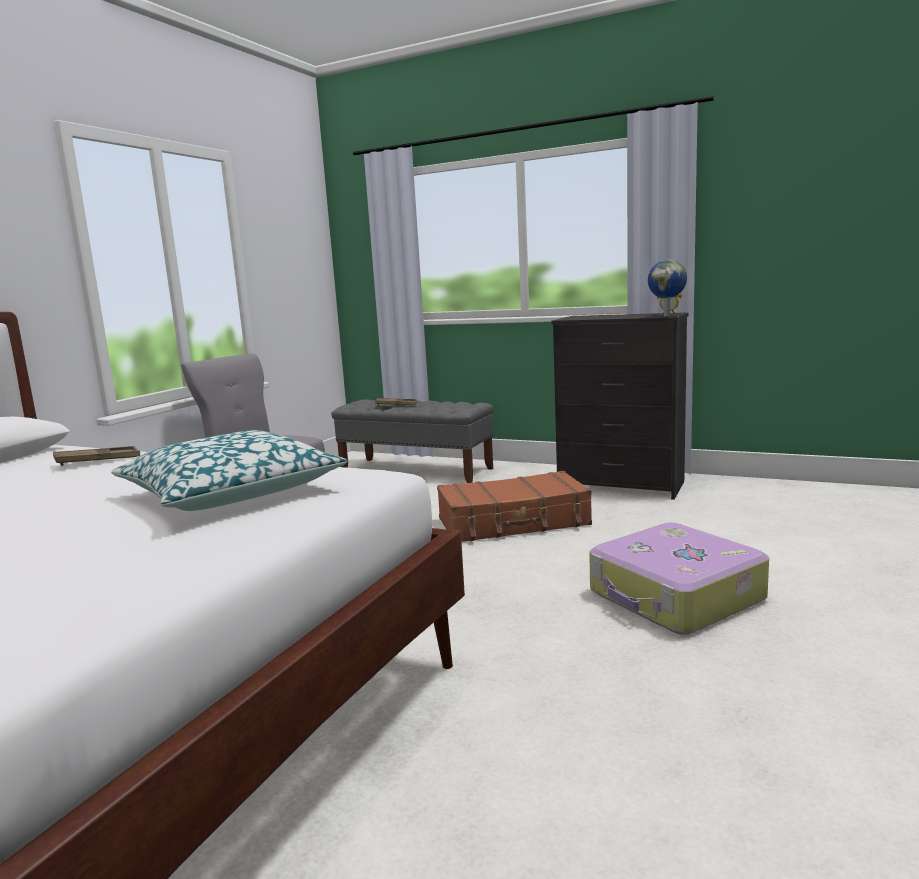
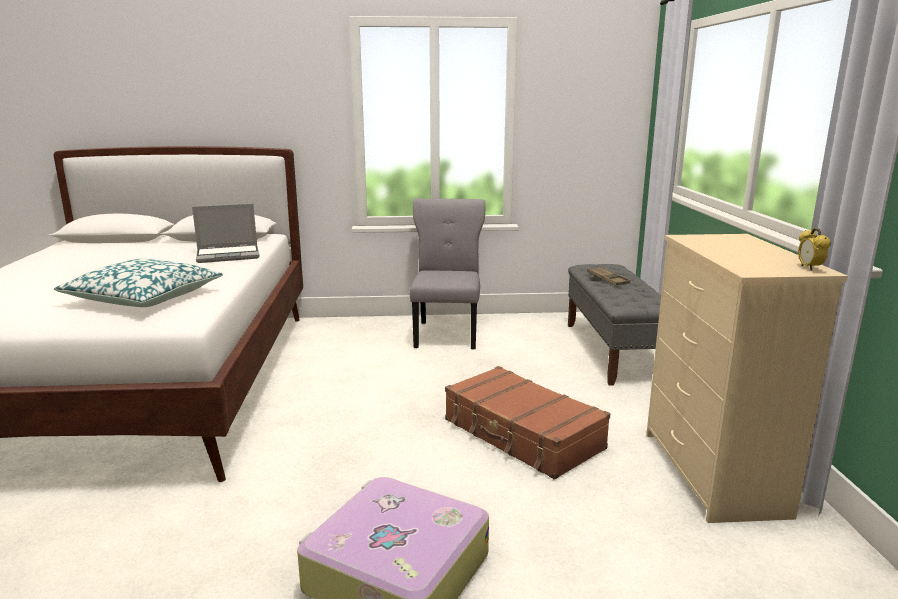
camera: 60 degrees right, 5 degrees up
brown tray [53,446,140,466] -> laptop [192,204,260,263]
black dresser [551,312,689,500] -> beige dresser [646,234,848,523]
globe [648,260,687,317] -> none

